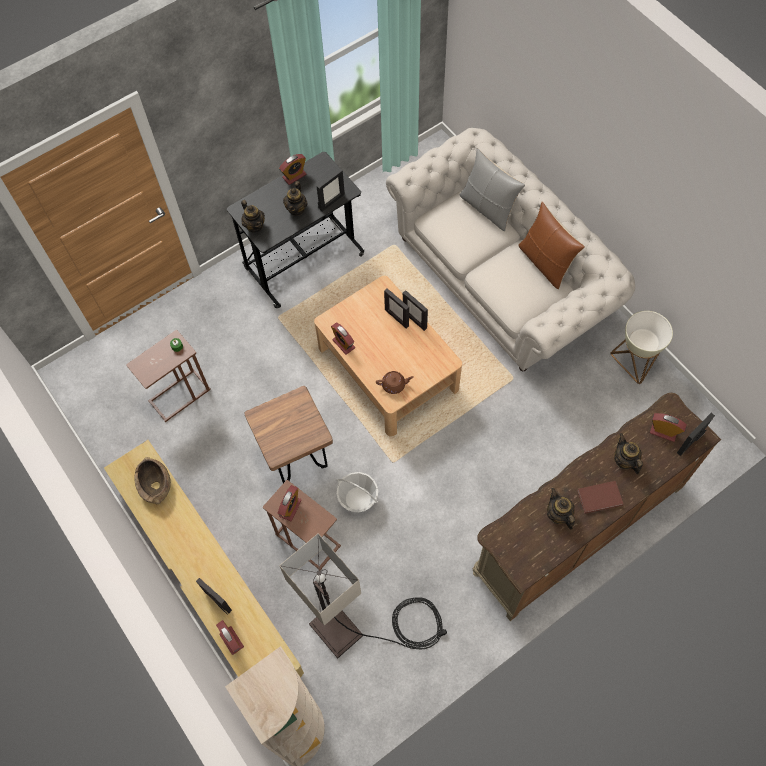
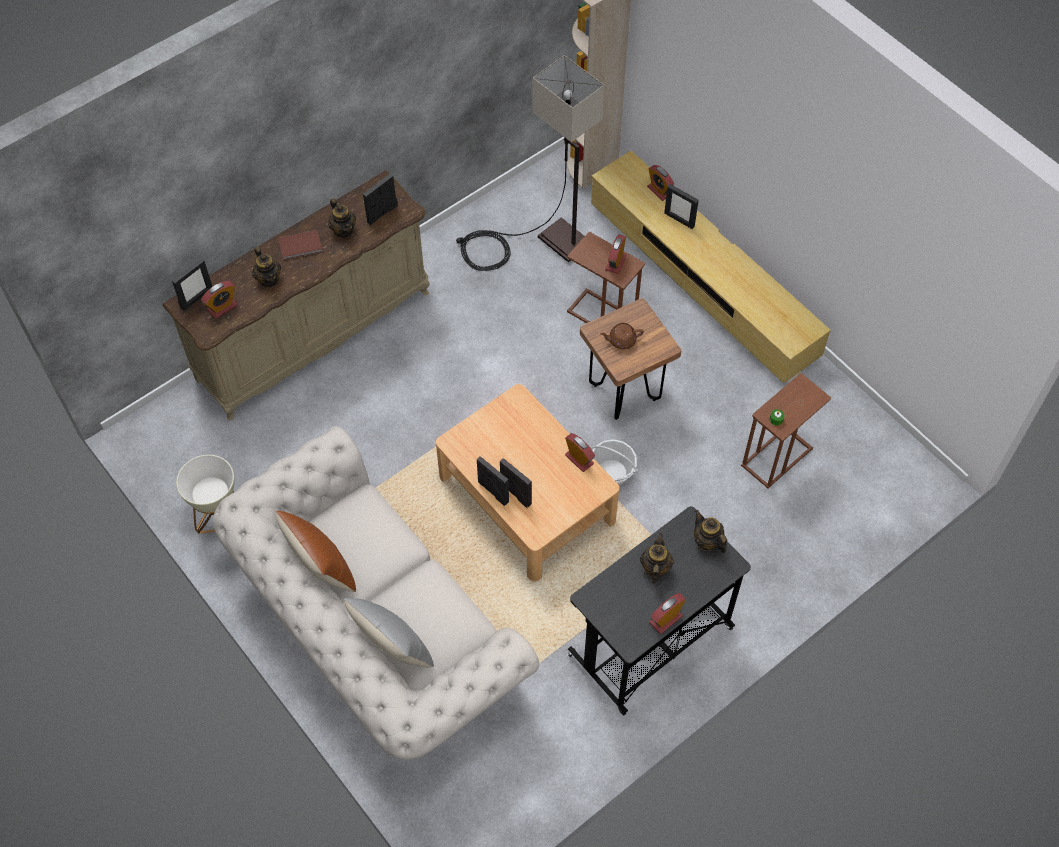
camera: 175 degrees right, 5 degrees down
brown bowl [134,457,171,504] -> none
picture frame [316,169,345,211] -> picture frame moved to [363,174,398,225]
basket [337,472,378,513] -> basket moved to [590,439,638,485]
brown teapot [376,371,414,394] -> brown teapot moved to [600,323,644,349]
alarm clock [650,413,687,442] -> alarm clock turned 60 degrees counterclockwise [201,281,238,319]

